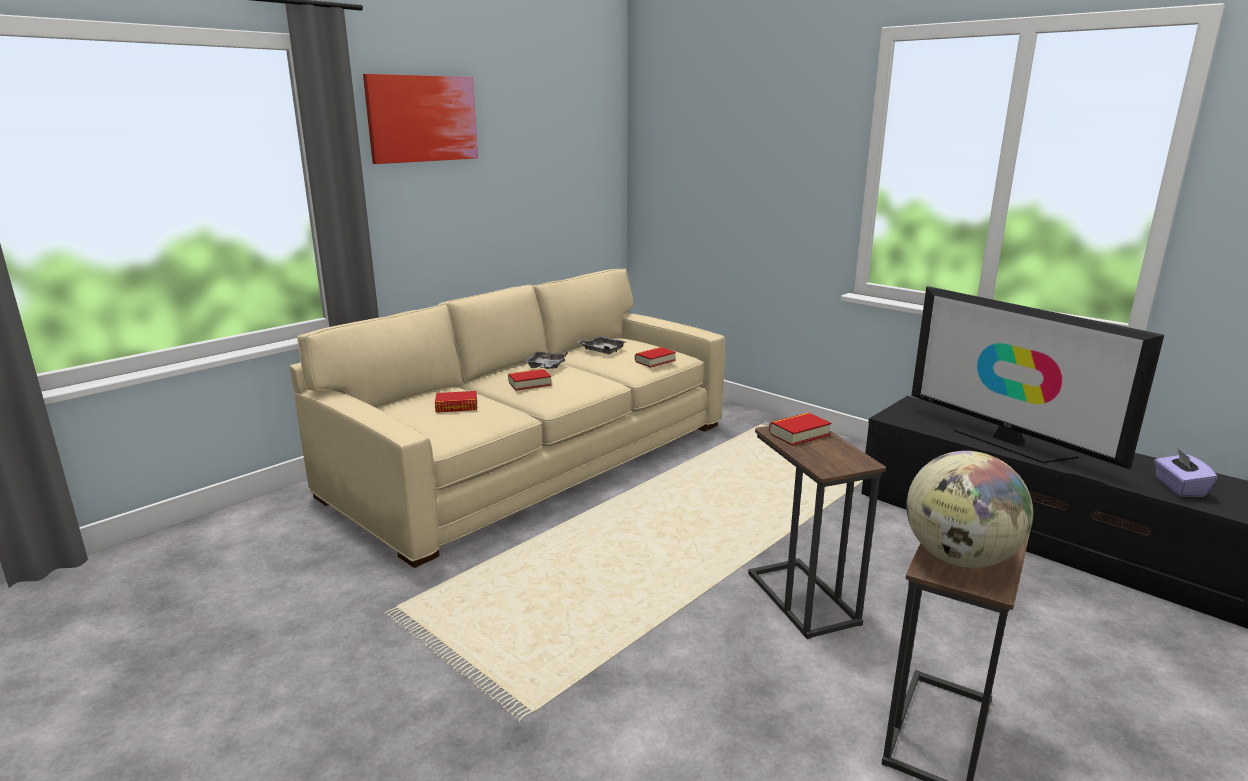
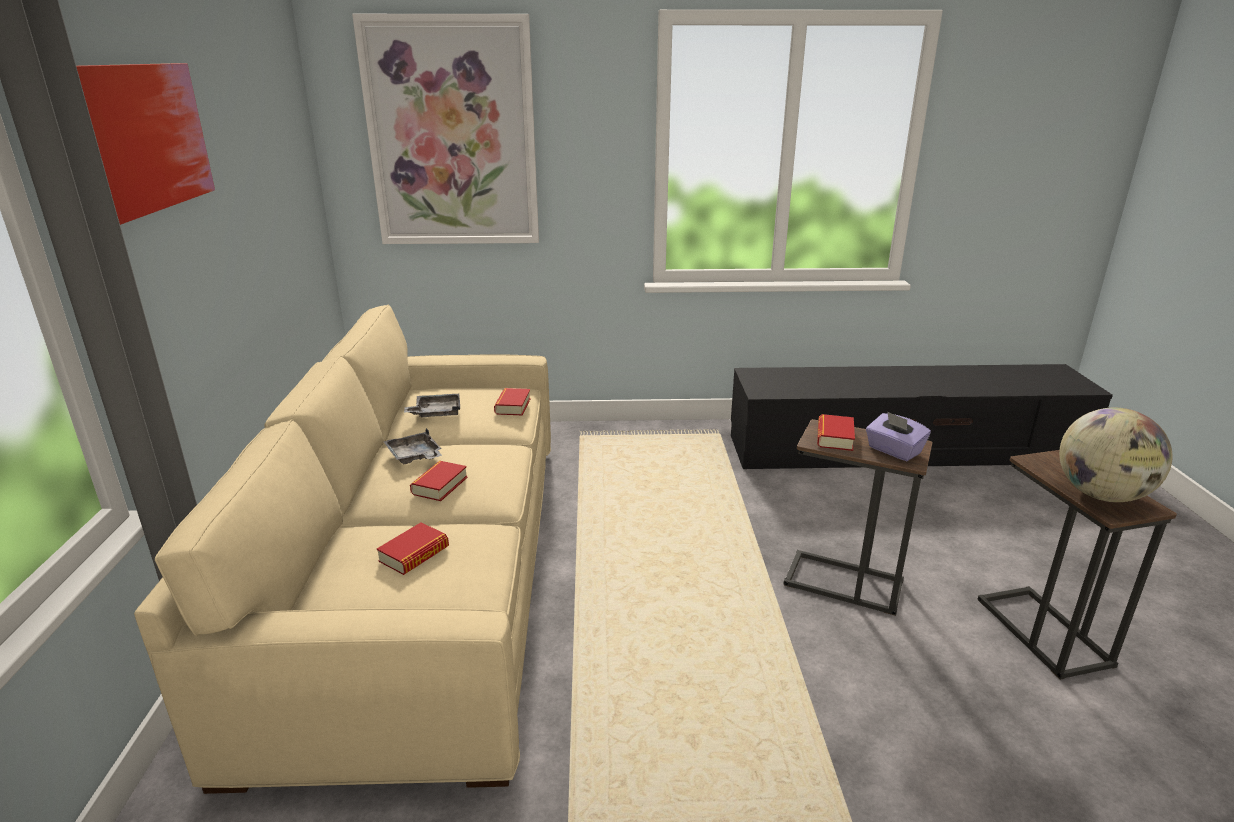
camera: 45 degrees left, 5 degrees up
television [911,286,1164,469] -> none
purple tissue box [1154,449,1217,497] -> purple tissue box moved to [866,411,931,461]
none -> picture [352,14,539,244]

